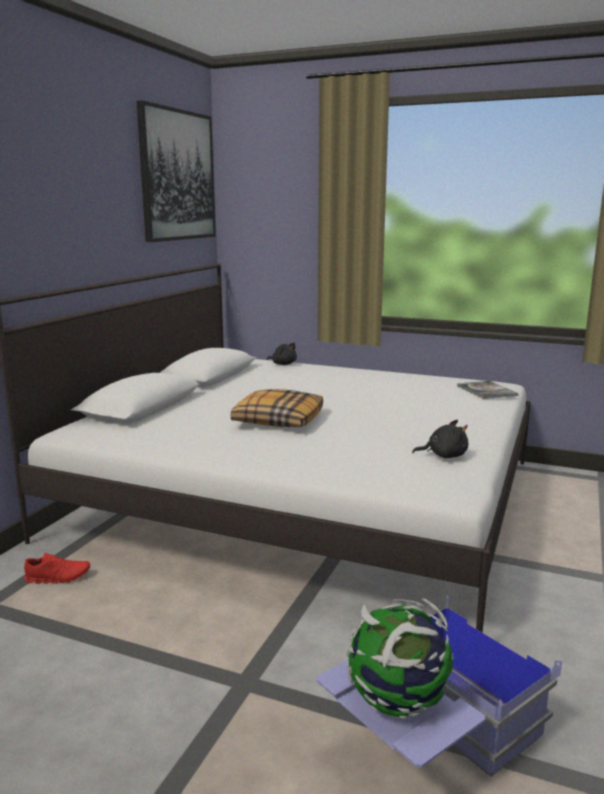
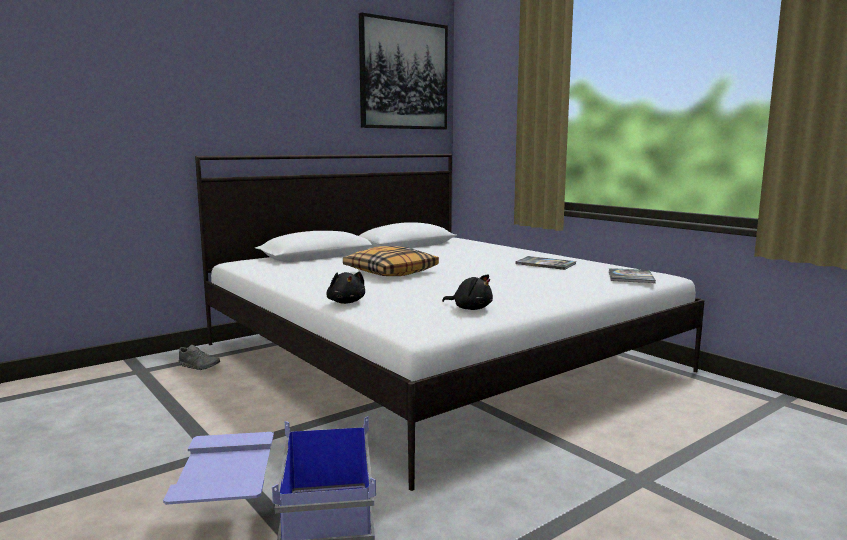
camera: 30 degrees right, 5 degrees down
red shoe [24,553,90,584] -> grey shoe [178,345,220,370]
black plush toy [267,343,297,365] -> black plush toy moved to [326,272,365,304]
globe [346,598,453,719] -> none
none -> book [515,256,576,270]

